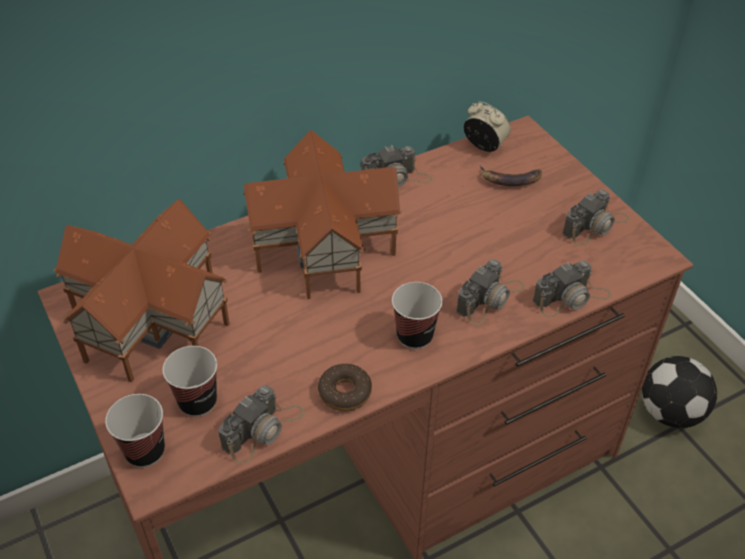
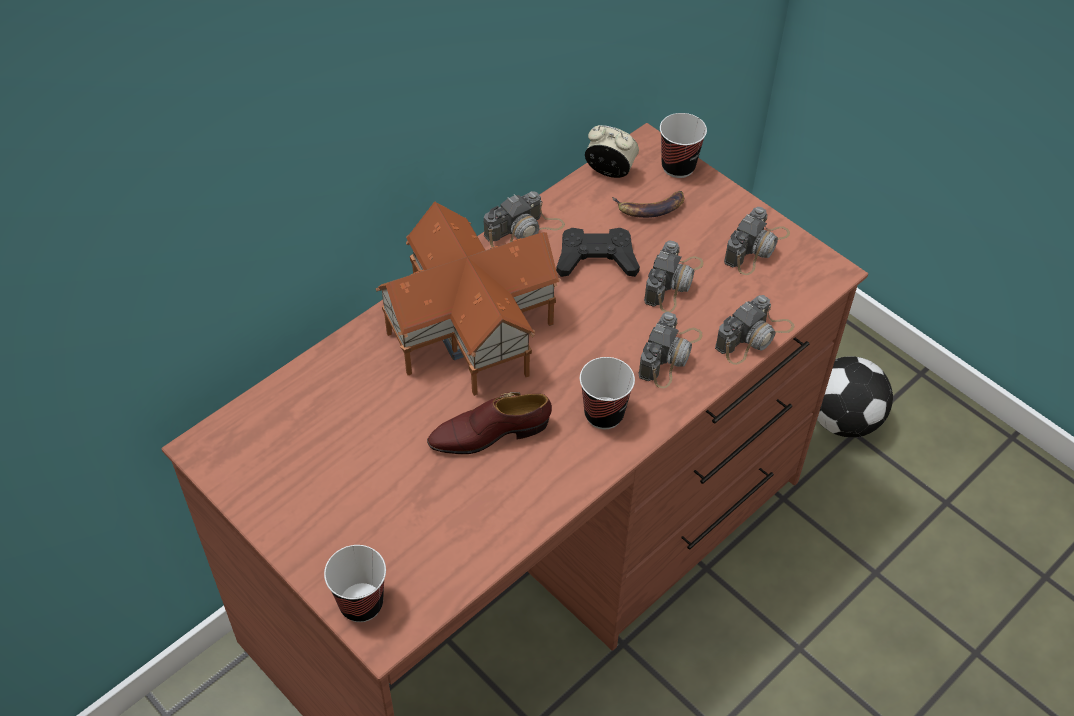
camera: 15 degrees left, 5 degrees up
toy house [53,199,230,382] -> none
cup [163,346,217,417] -> cup moved to [660,113,707,178]
camera [219,385,305,464] -> camera moved to [644,240,703,312]
donut [318,364,372,411] -> none
none -> brown shoe [427,392,552,454]
none -> black game controller [556,228,640,277]

